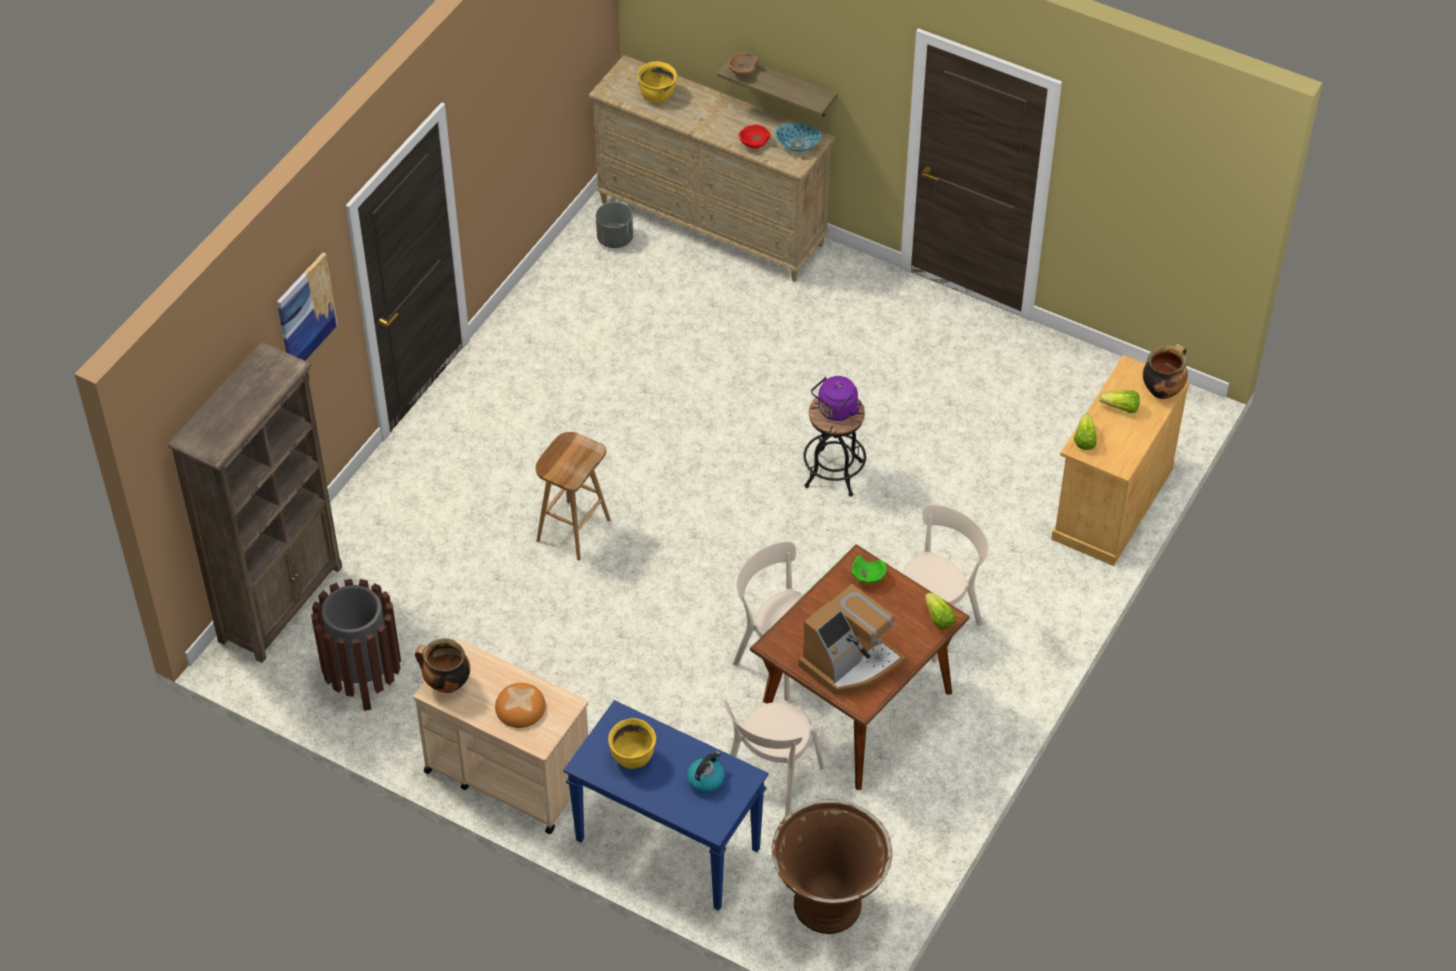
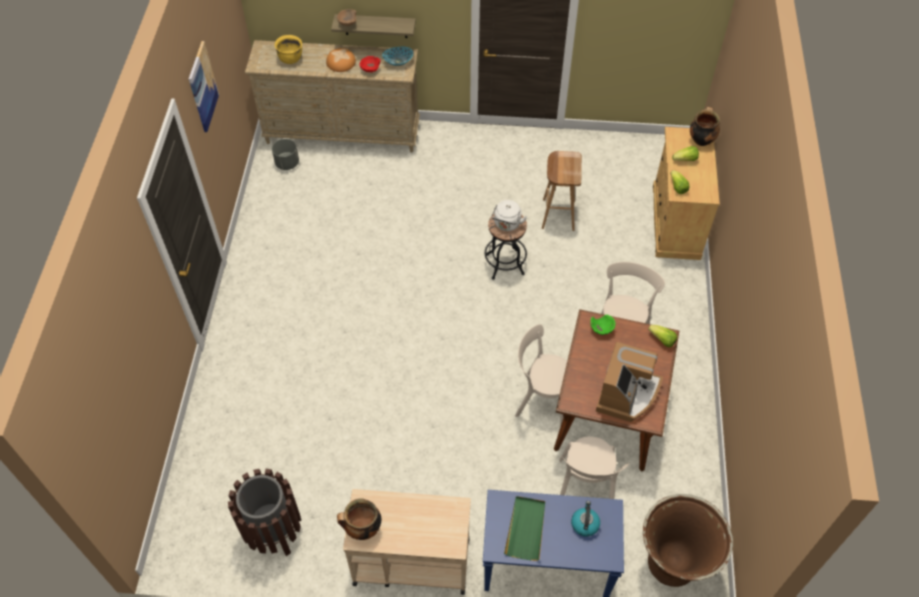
camera: 25 degrees left, 5 degrees up
brown bookcase [168,342,342,663] -> none
picture [277,252,338,361] -> picture moved to [189,41,219,132]
bread [495,683,546,728] -> bread moved to [326,48,356,72]
brown stool [536,432,611,561] -> brown stool moved to [542,151,582,231]
yellow cooking pot [608,718,656,769] -> green tray [504,496,545,561]
purple kettle [811,376,860,421] -> white kettle [492,200,527,231]

